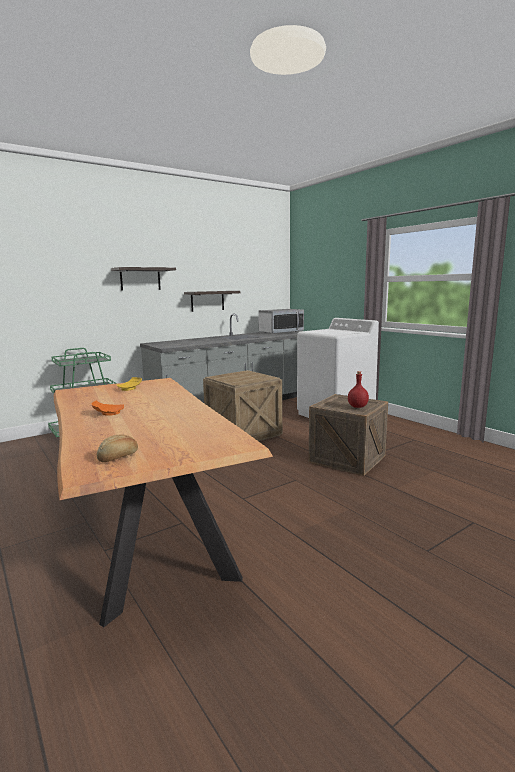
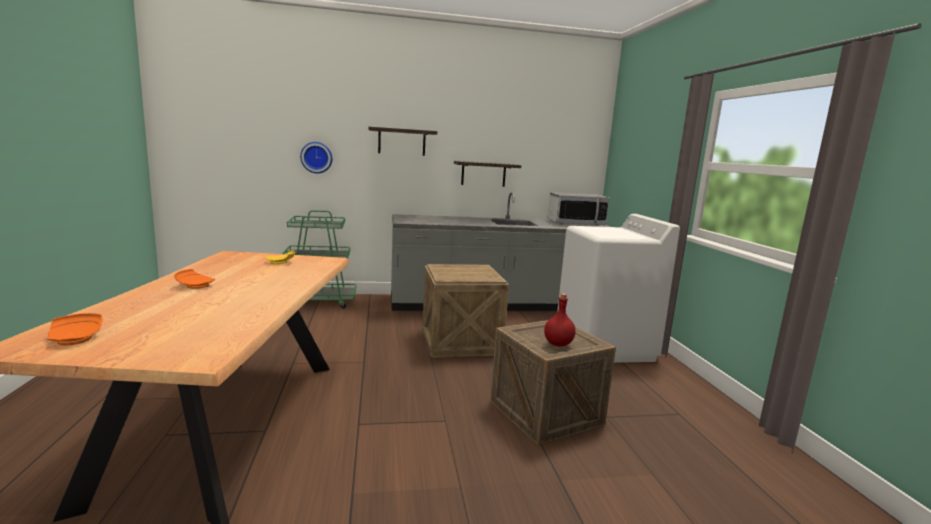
camera: 25 degrees right, 0 degrees up
bread [97,434,138,462] -> orange plate [47,313,103,345]
none -> wall clock [300,142,332,173]

